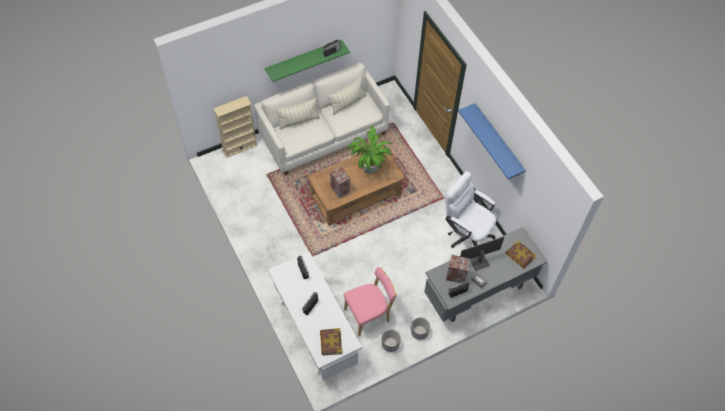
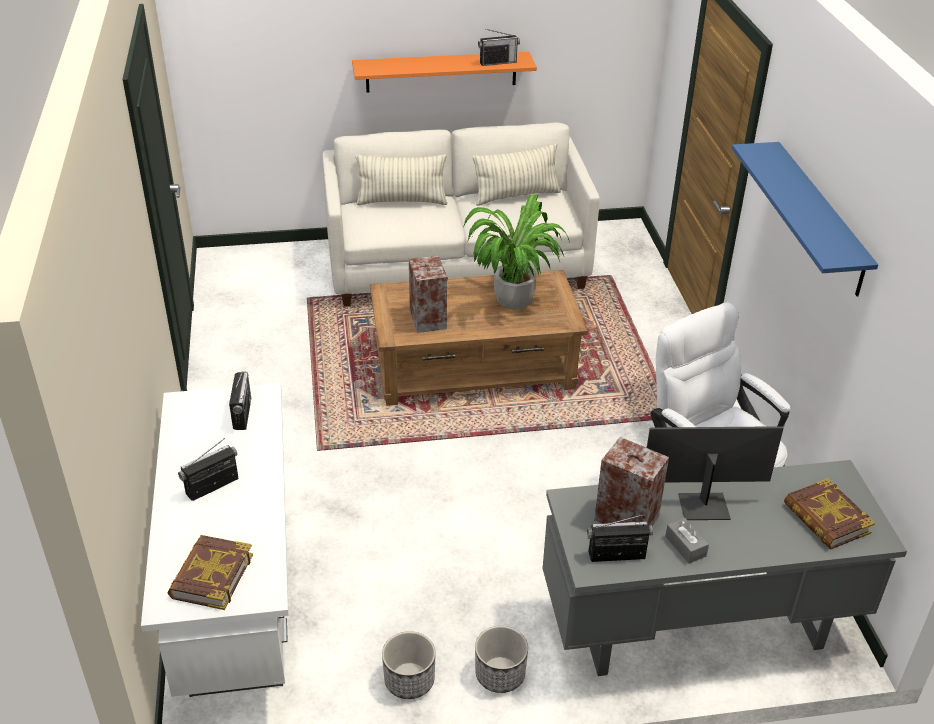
camera: 20 degrees right, 20 degrees down
beige bookcase [213,96,258,158] -> none
green shelf [265,39,350,82] -> orange shelf [352,52,537,93]
pink chair [344,267,397,336] -> none

